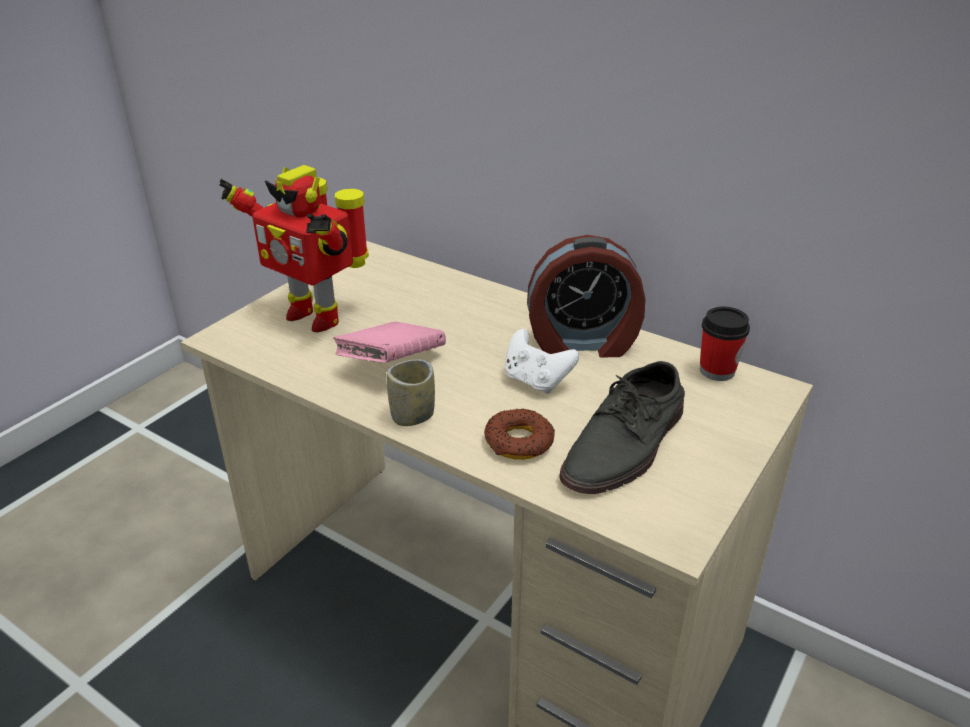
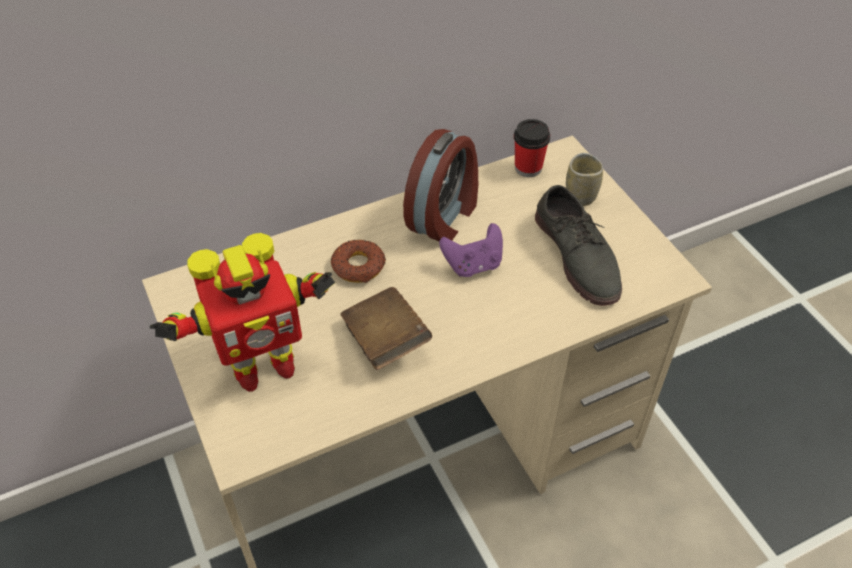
camera: 60 degrees left, 15 degrees up
pink book [333,321,446,363] -> brown book [340,287,432,370]
cup [387,359,435,426] -> cup moved to [566,153,603,206]
donut [484,408,555,460] -> donut moved to [331,240,386,283]
white game controller [505,329,579,394] -> purple game controller [439,223,503,277]

